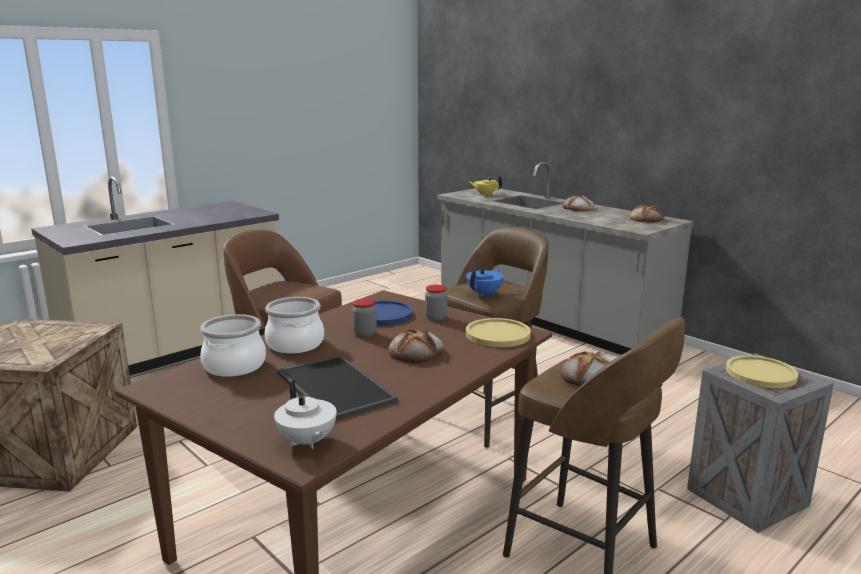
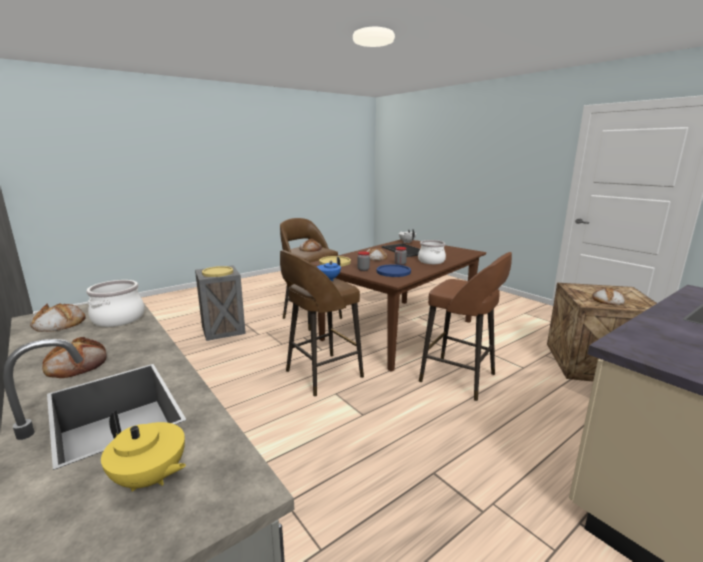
camera: 175 degrees left, 0 degrees up
cooking pot [200,314,266,377] -> cooking pot moved to [86,280,145,327]
none -> bread [592,288,625,305]

